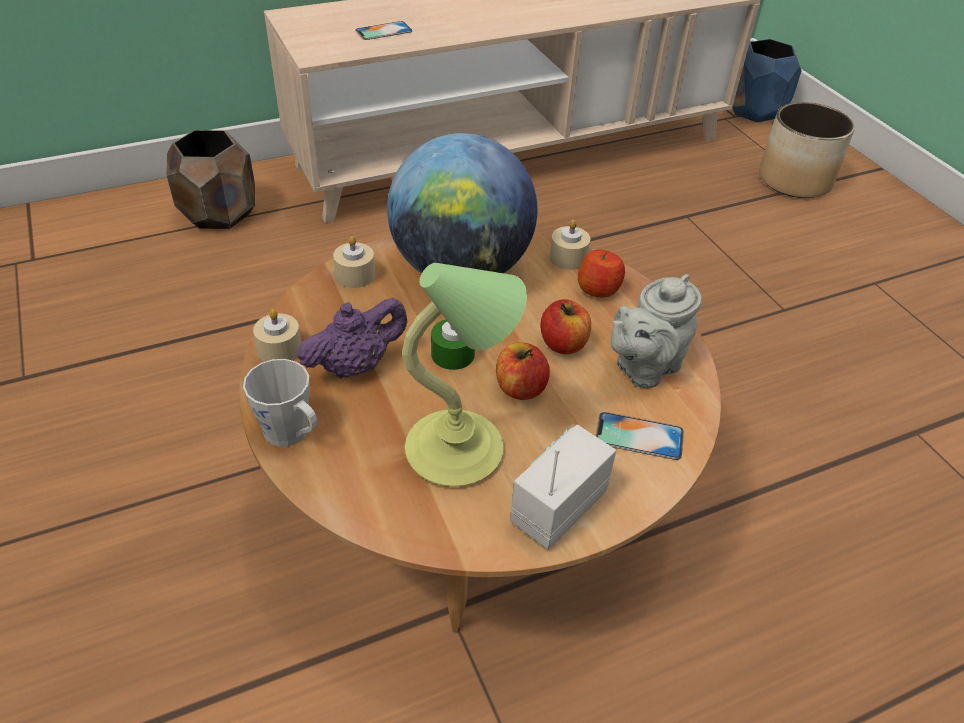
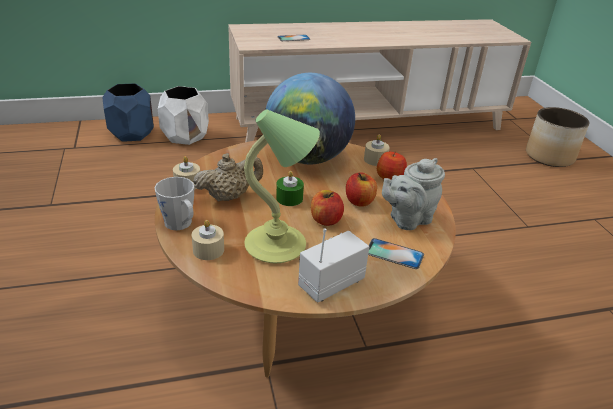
camera: 10 degrees right, 10 degrees down
brown planter [167,130,255,229] -> white planter [158,86,209,145]
purple teapot [297,298,407,379] -> beige teapot [193,153,263,202]
beige candle [333,236,375,288] -> beige candle moved to [192,220,224,260]
blue planter [732,39,802,122] -> blue planter moved to [102,83,154,142]

